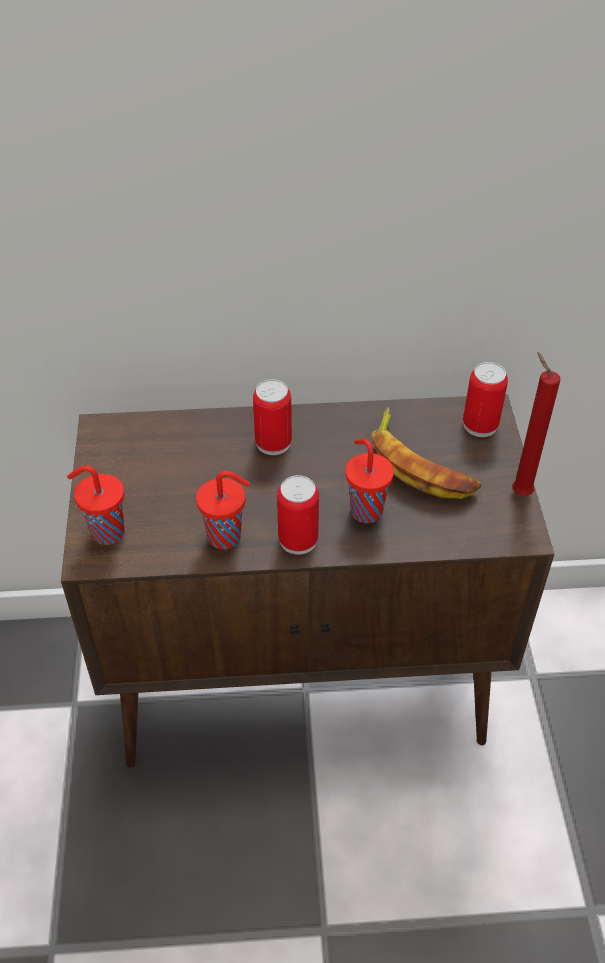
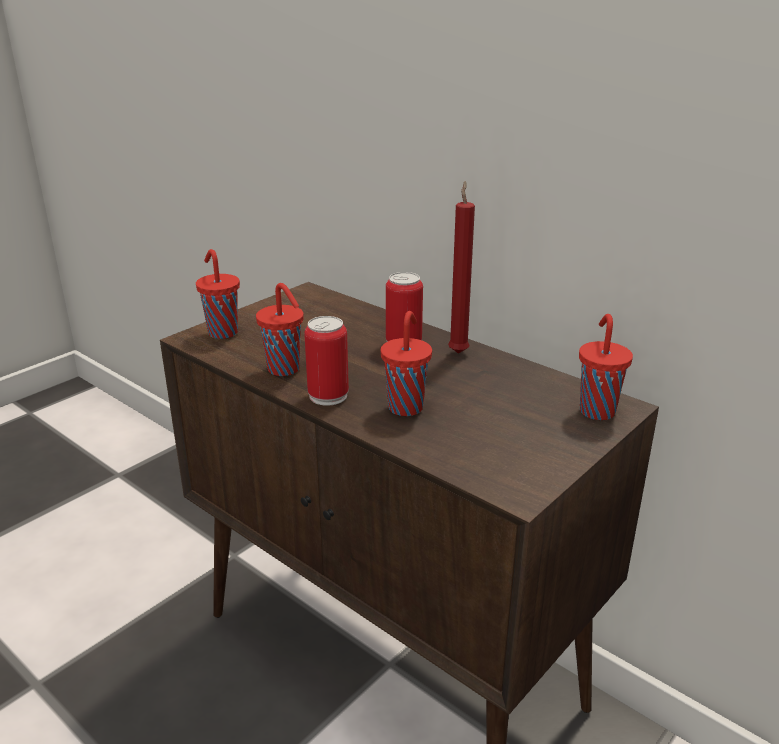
camera: 45 degrees right, 20 degrees down
banana [372,407,481,499] -> none
can [463,362,508,437] -> red cup [579,314,633,420]
red candle [512,352,560,496] -> red candle moved to [448,181,475,354]

